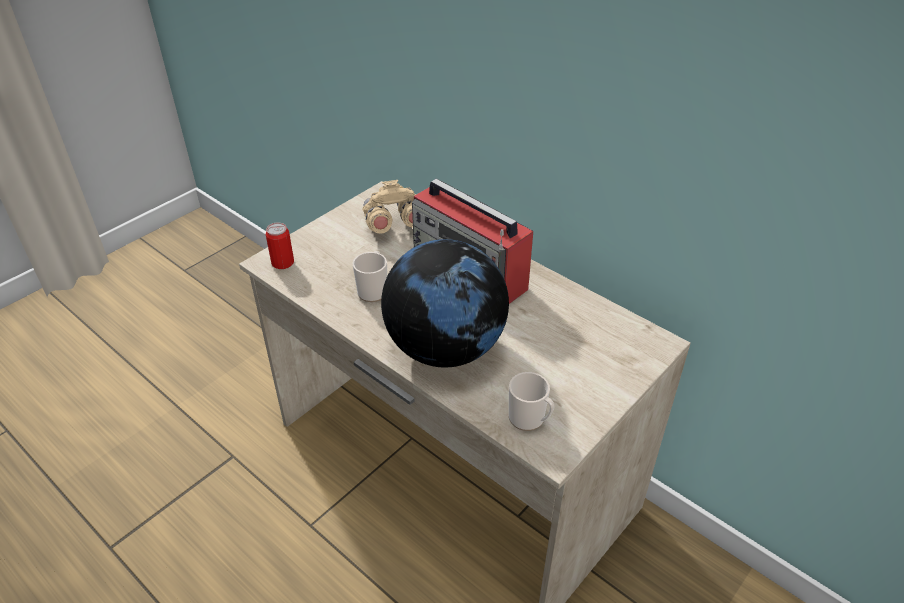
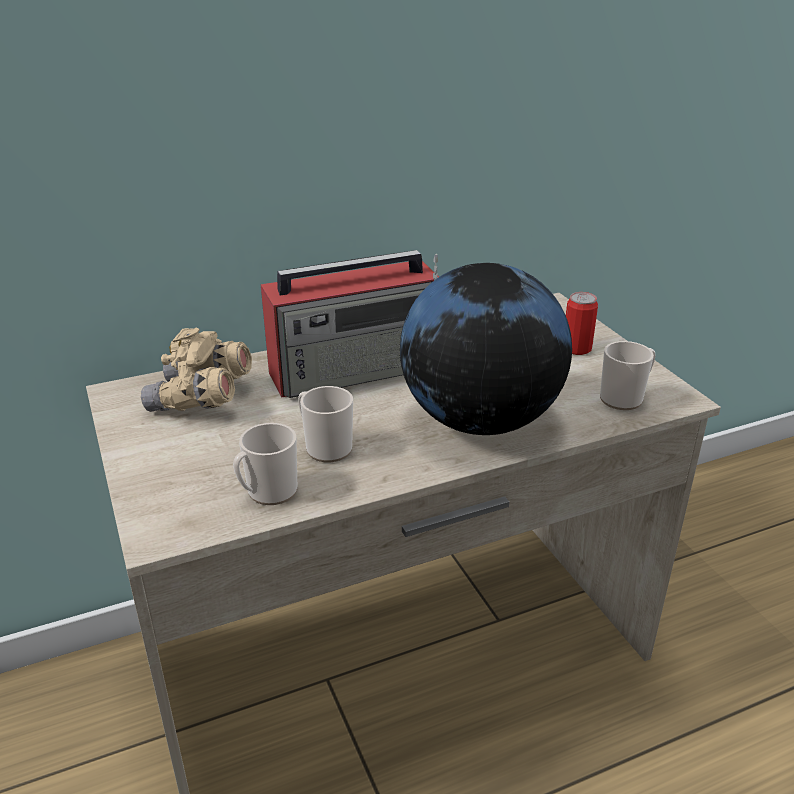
camera: 65 degrees left, 10 degrees down
can [266,223,294,269] -> can moved to [566,292,598,355]
none -> mug [233,423,298,505]

